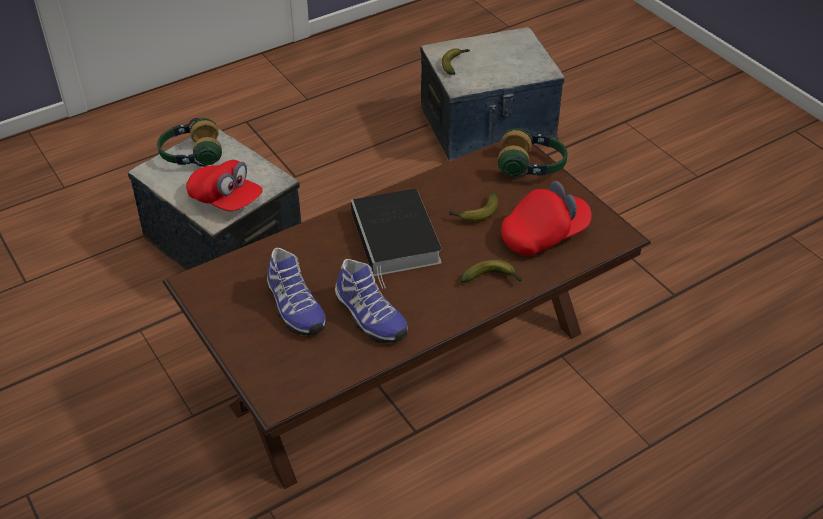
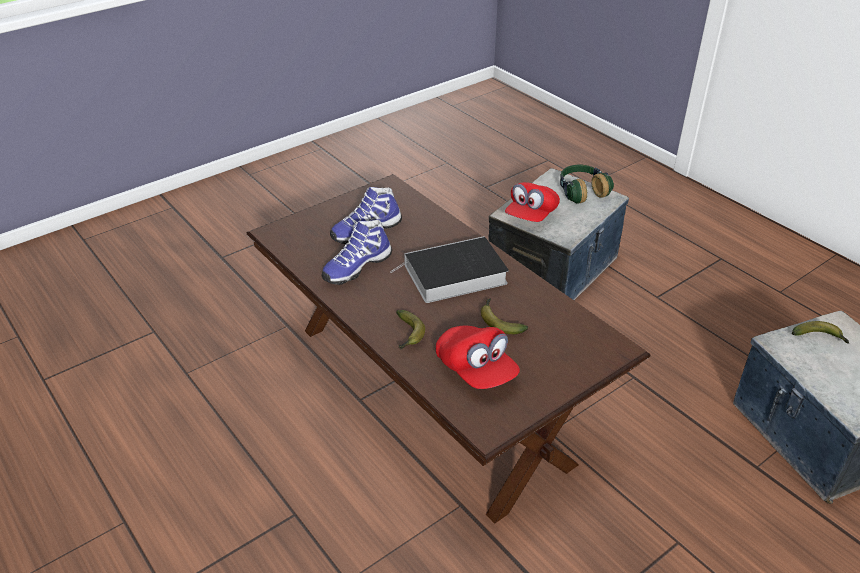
camera: 85 degrees right, 5 degrees down
headphones [498,128,568,178] -> none

